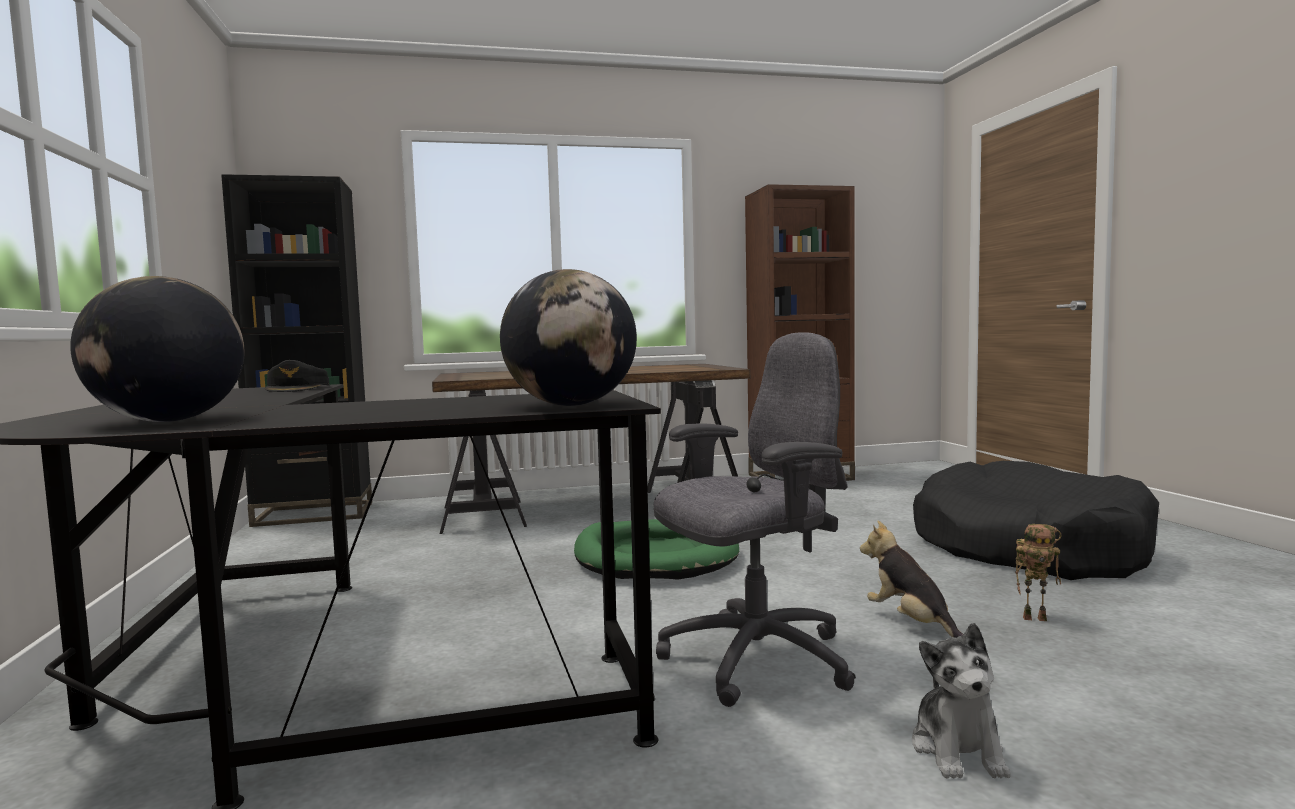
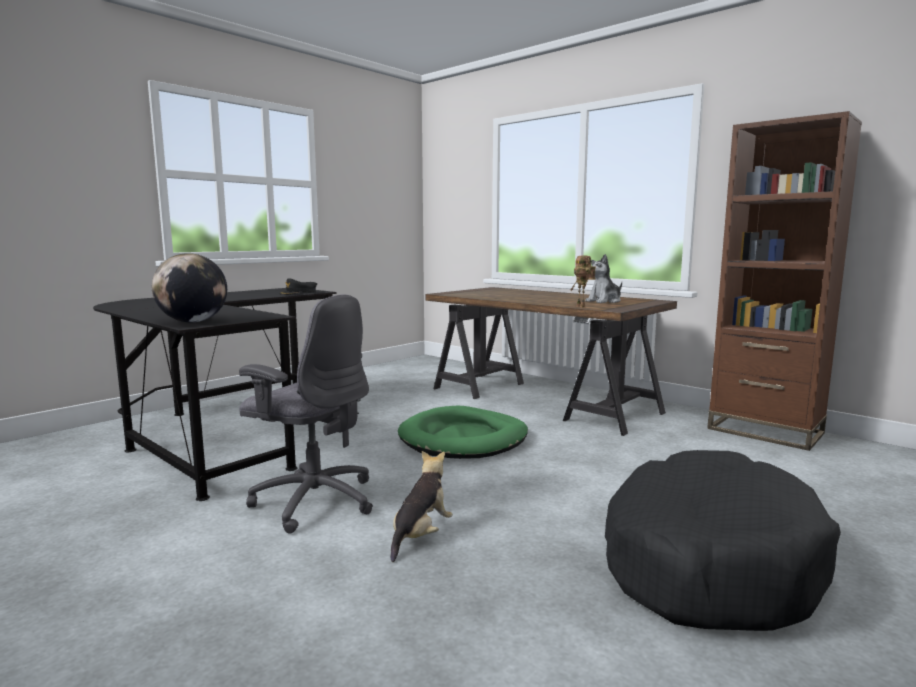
camera: 55 degrees right, 5 degrees up
globe [70,276,245,422] -> none
black bookcase [221,174,372,527] -> none
plush toy [912,623,1011,779] -> plush toy moved to [585,254,622,303]
toy robot [1015,524,1061,621] -> toy robot moved to [571,255,596,307]

